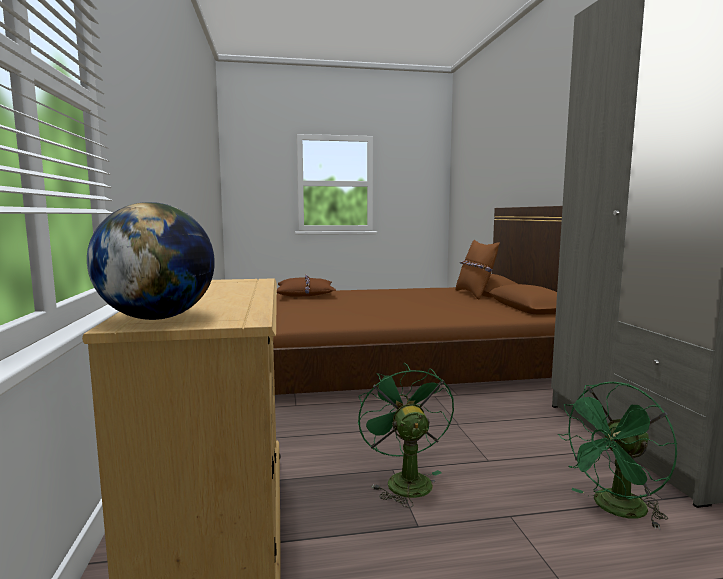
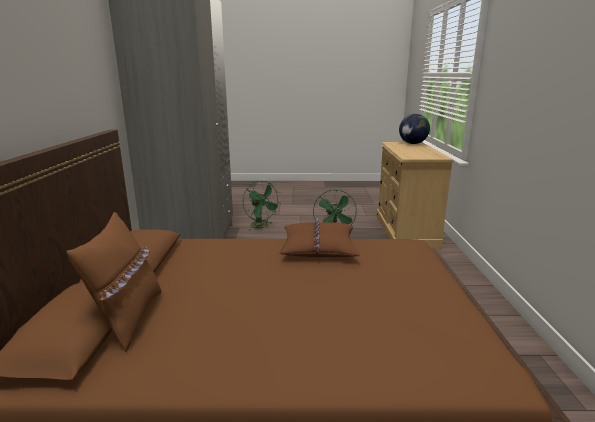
camera: 170 degrees left, 10 degrees up
brown pillow [277,274,336,296] -> brown pillow moved to [279,217,360,257]
green fan [558,382,677,529] -> green fan turned 75 degrees clockwise [243,181,281,230]

